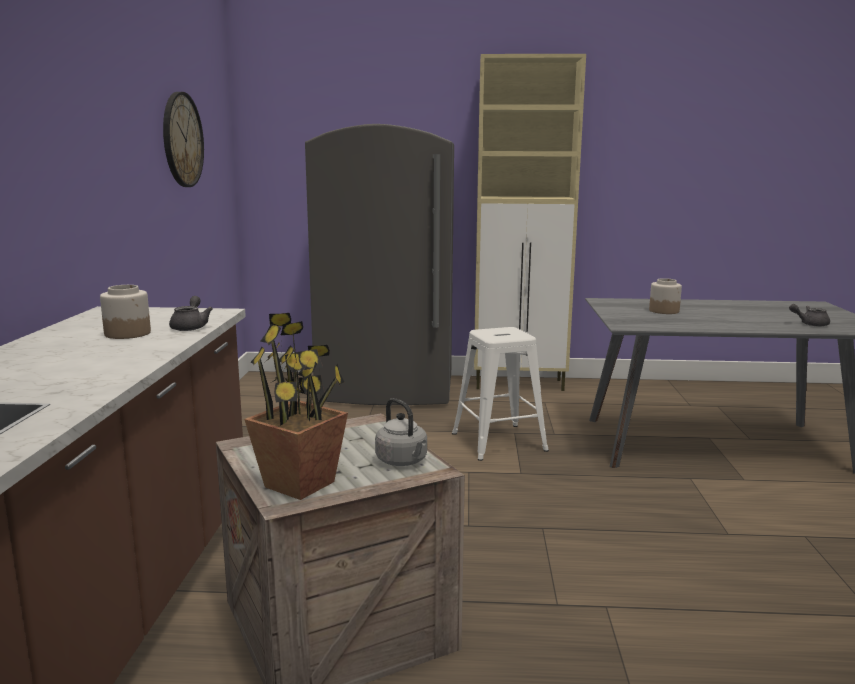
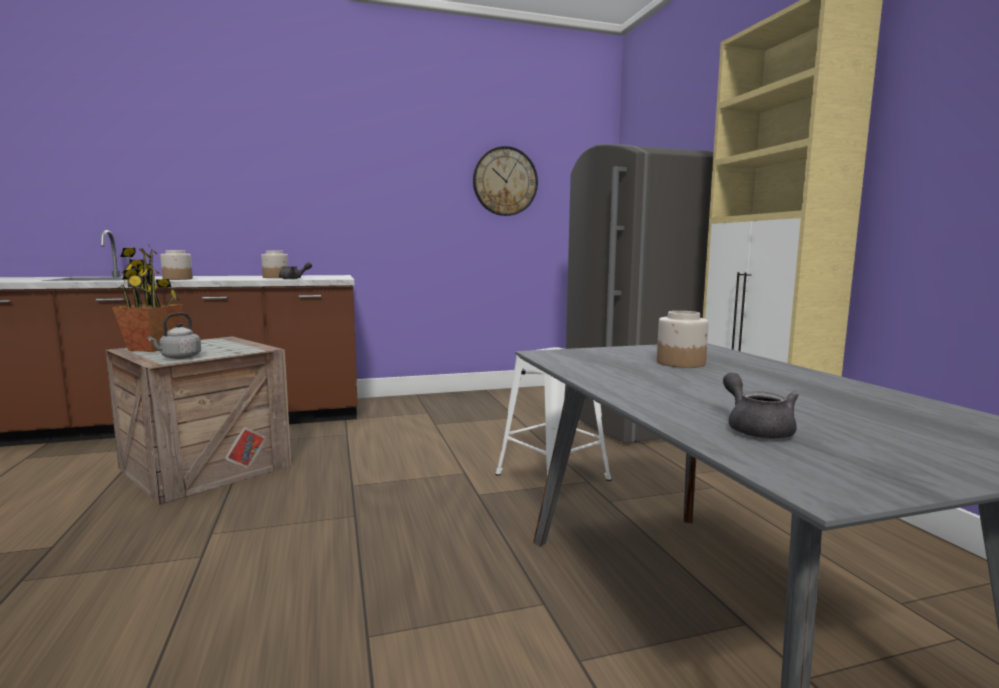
camera: 70 degrees right, 5 degrees down
none -> jar [160,250,193,280]

